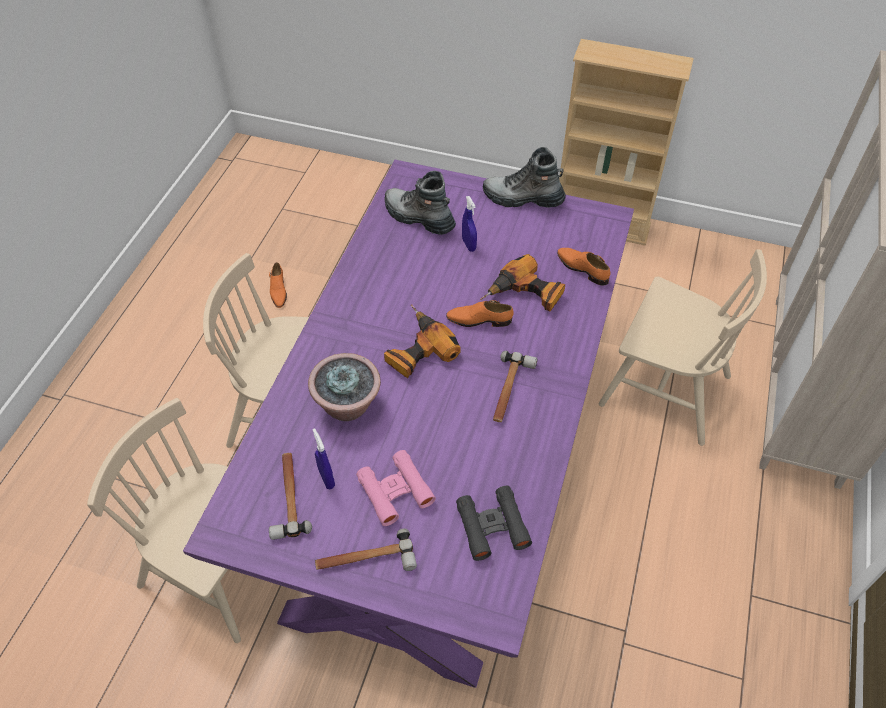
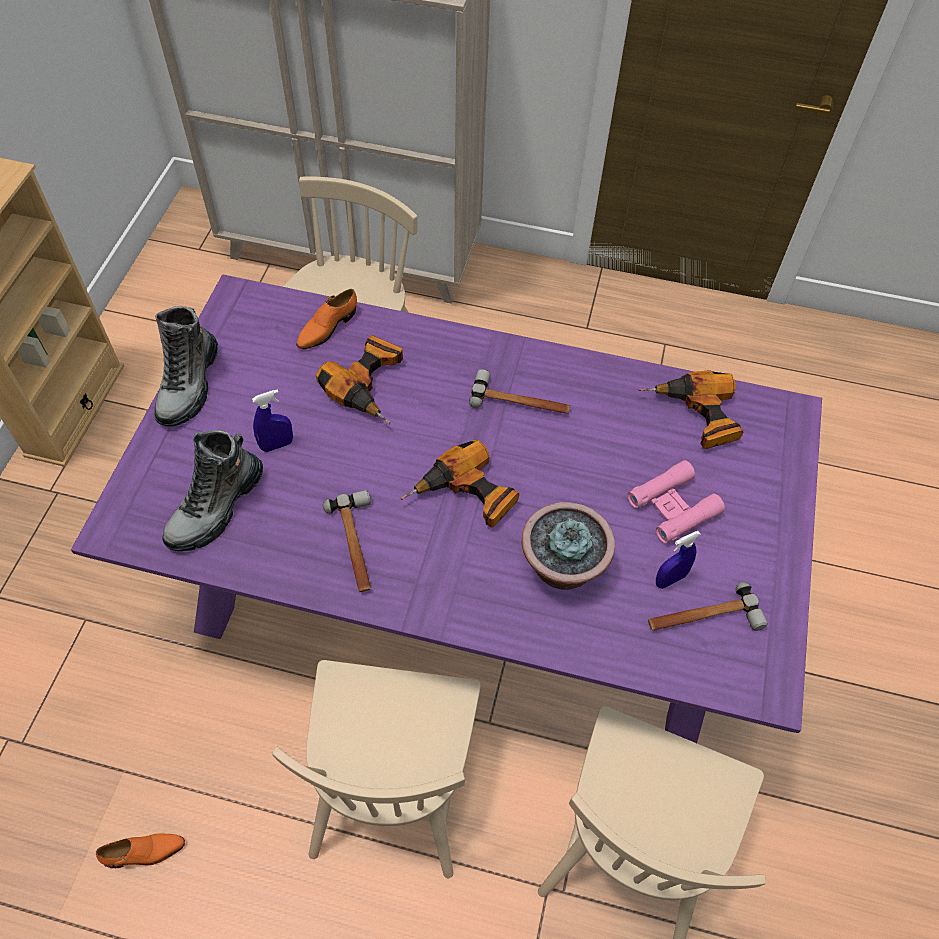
camera: 95 degrees left, 5 degrees up
hammer [315,528,417,571] -> hammer moved to [323,490,371,592]
orange shoe [446,300,514,327] -> none
black binoculars [456,486,532,561] -> power drill [639,370,744,449]

